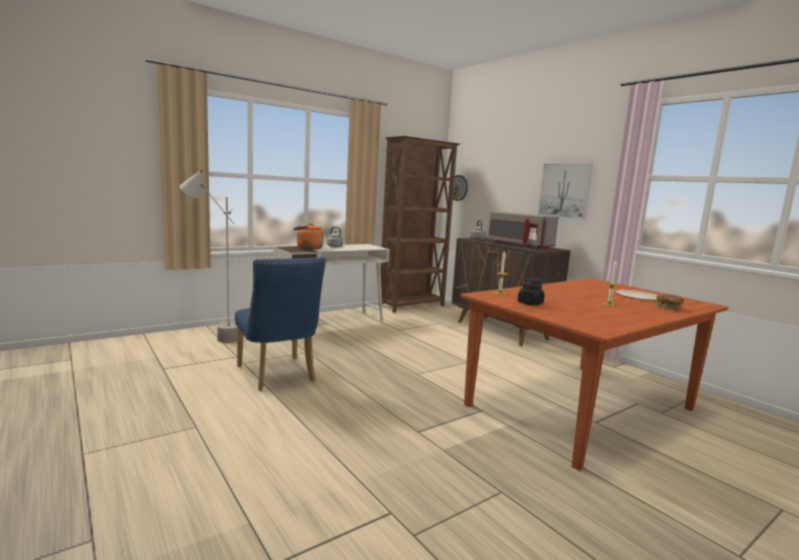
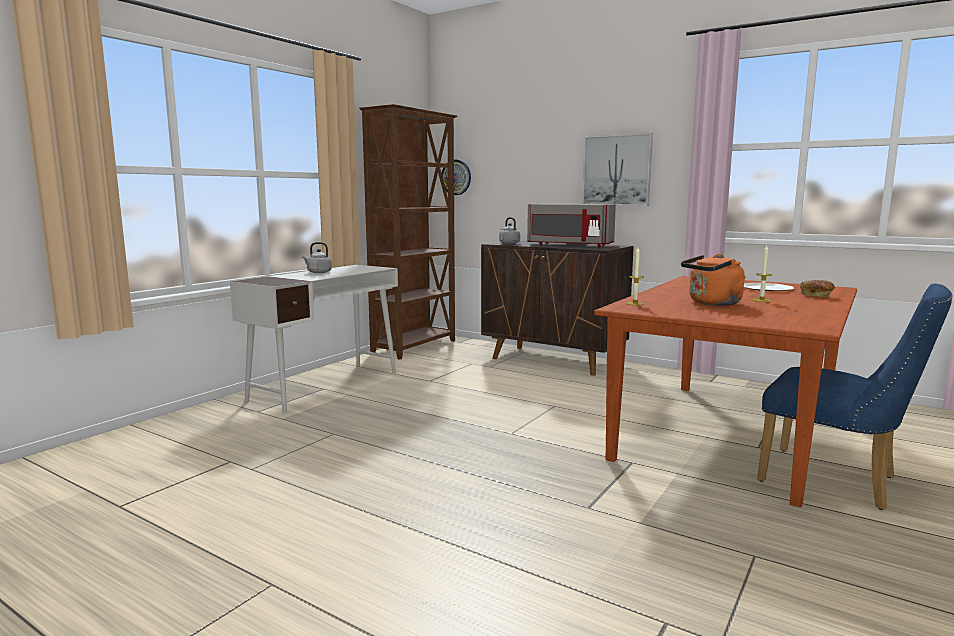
camera: 20 degrees left, 0 degrees up
grey floor lamp [180,170,237,343] -> none
blue chair [235,257,326,391] -> blue chair moved to [757,284,952,510]
orange kettle [294,223,324,250] -> orange kettle moved to [681,254,746,306]
black jar [517,278,545,305] -> none

